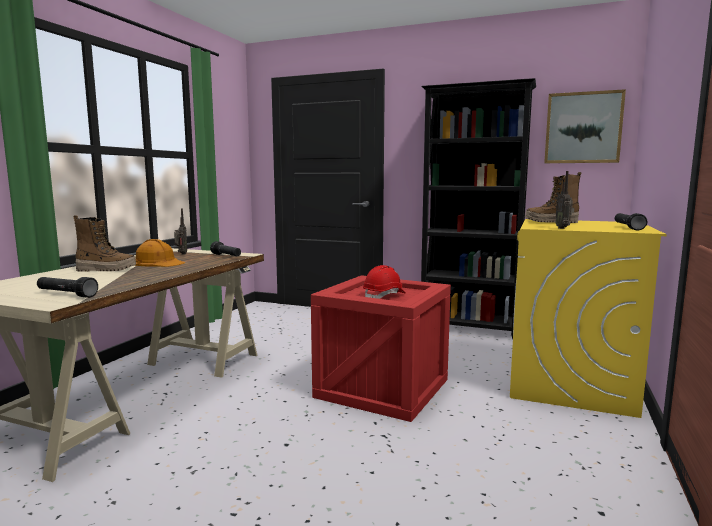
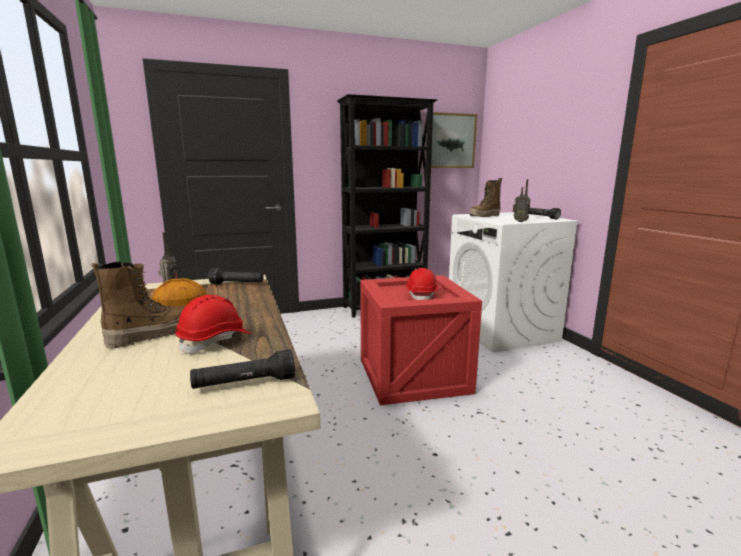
camera: 40 degrees left, 5 degrees up
yellow washing machine [510,219,667,418] -> white washing machine [449,212,580,352]
none -> red hard hat [175,295,251,355]

